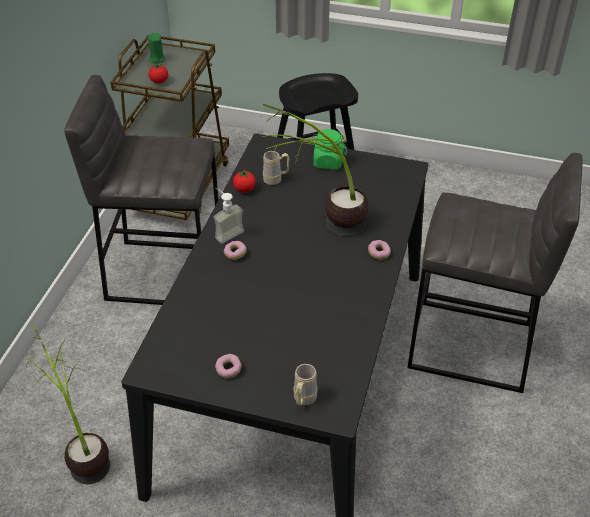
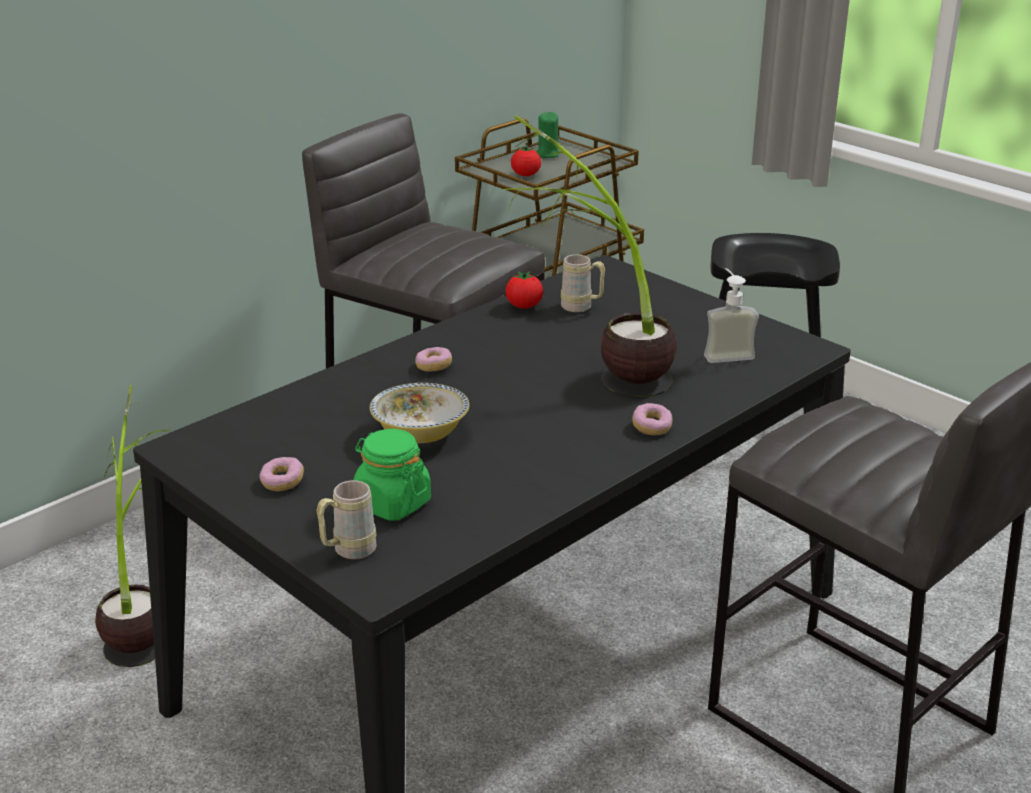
camera: 30 degrees right, 15 degrees down
soap dispenser [213,188,244,244] -> soap dispenser moved to [704,268,759,363]
green jar [310,129,347,169] -> green jar moved to [354,429,431,521]
none -> bowl [370,383,469,443]

